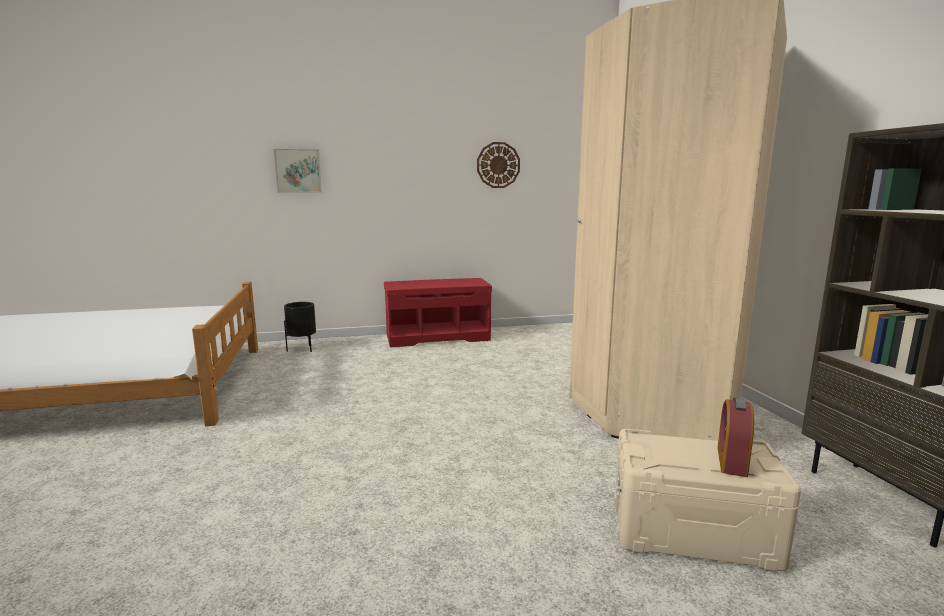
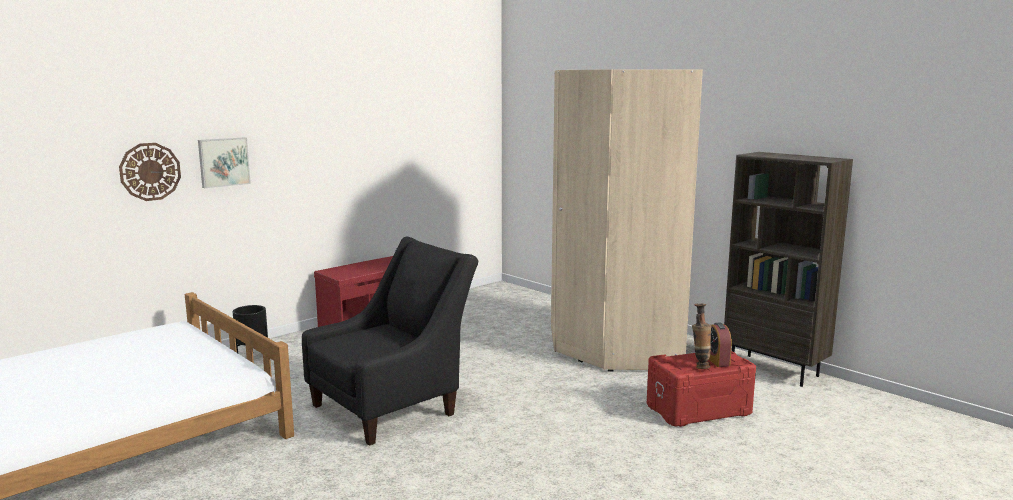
camera: 30 degrees left, 0 degrees up
wall clock [477,142,520,188] -> wall clock moved to [119,143,181,201]
beige storage box [614,429,801,572] -> red storage box [647,351,756,427]
none -> black armchair [302,237,478,446]
none -> vase [692,304,712,369]

